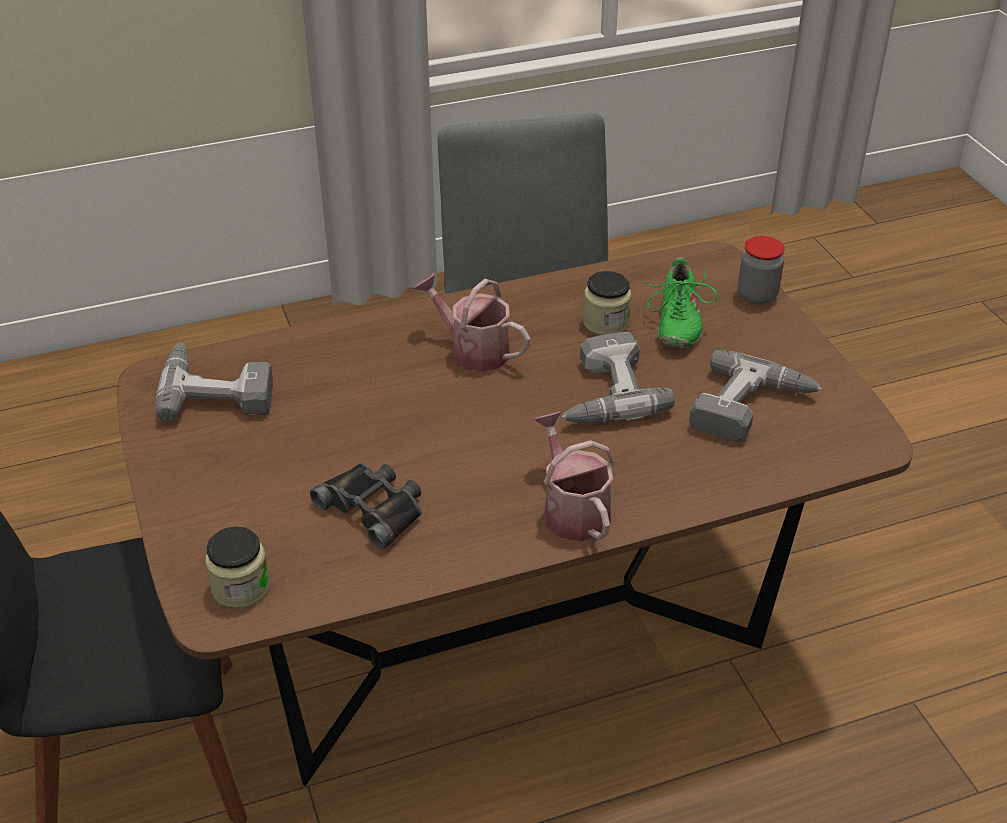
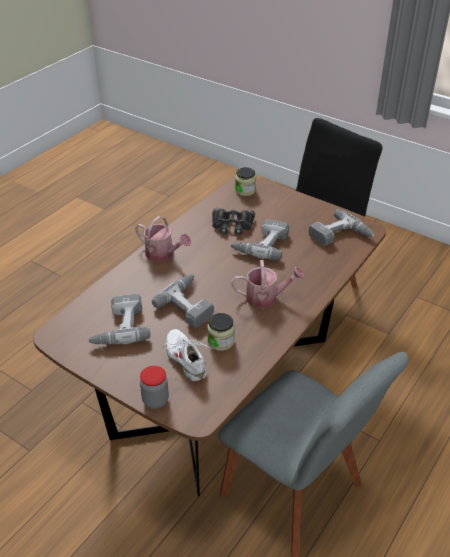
camera: 145 degrees right, 0 degrees up
green shoe [642,257,718,348] -> white shoe [163,329,212,382]
none -> power drill [230,219,289,260]

